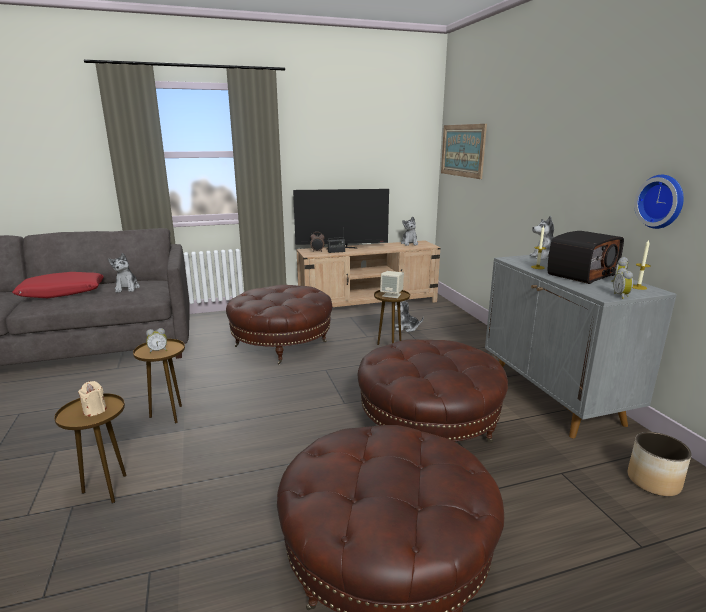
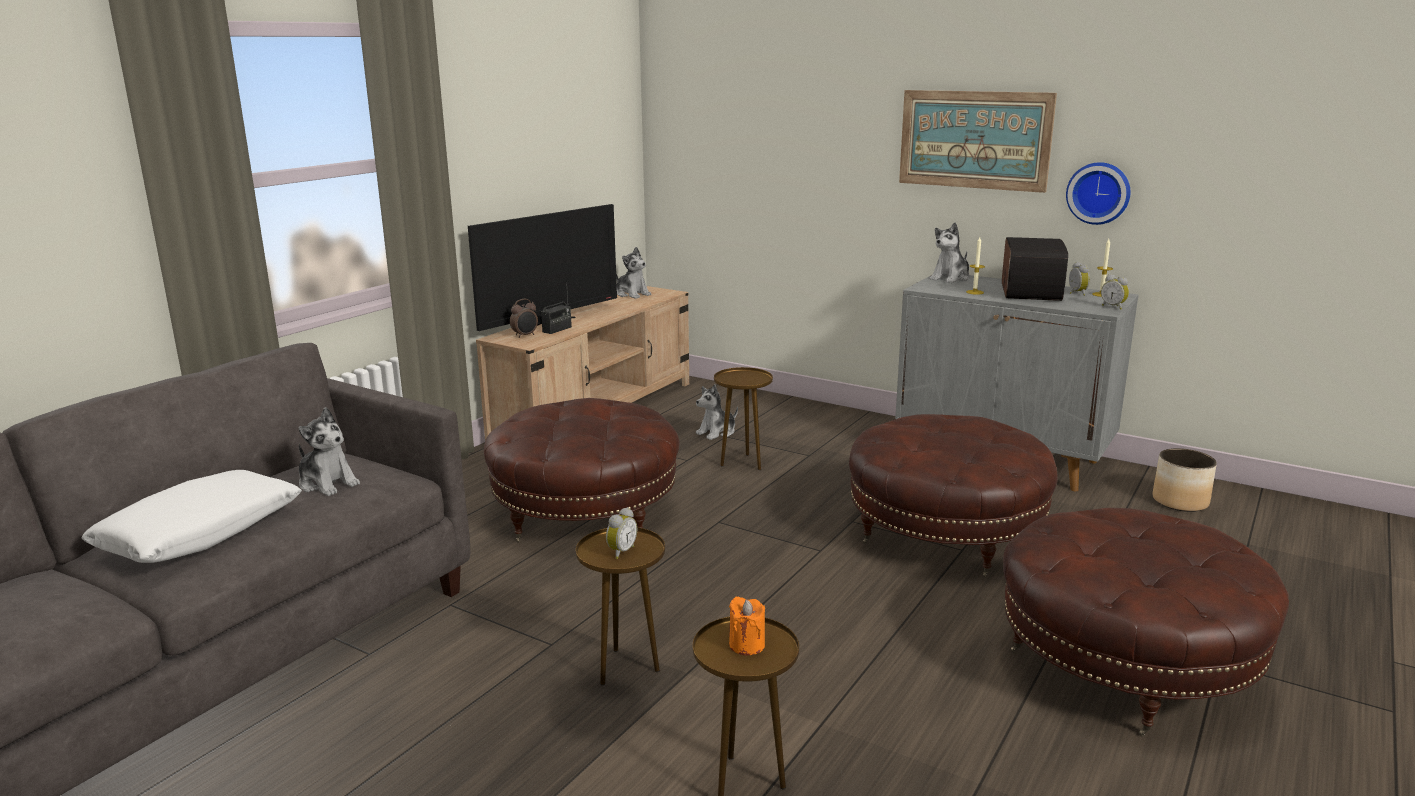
camera: 40 degrees left, 0 degrees up
red pillow [12,272,104,298] -> white pillow [82,470,302,563]
beige candle [78,381,106,416] -> orange candle [729,597,765,655]
beige speaker [380,271,404,298] -> none
picture [441,124,487,179] -> picture moved to [899,90,1057,193]

